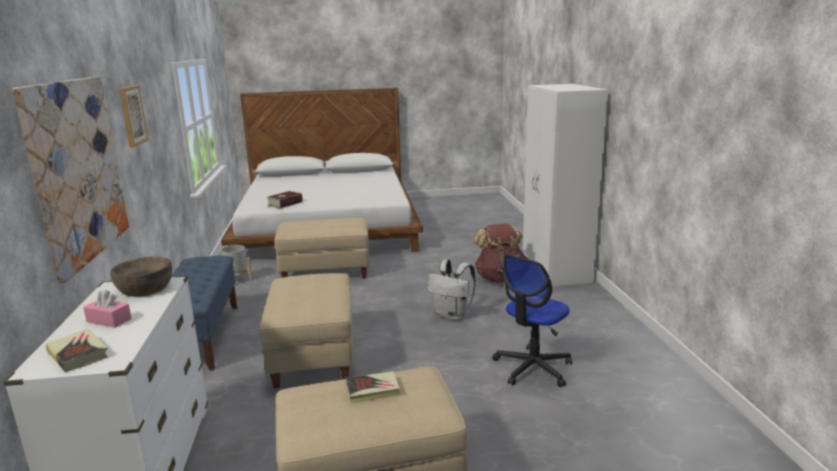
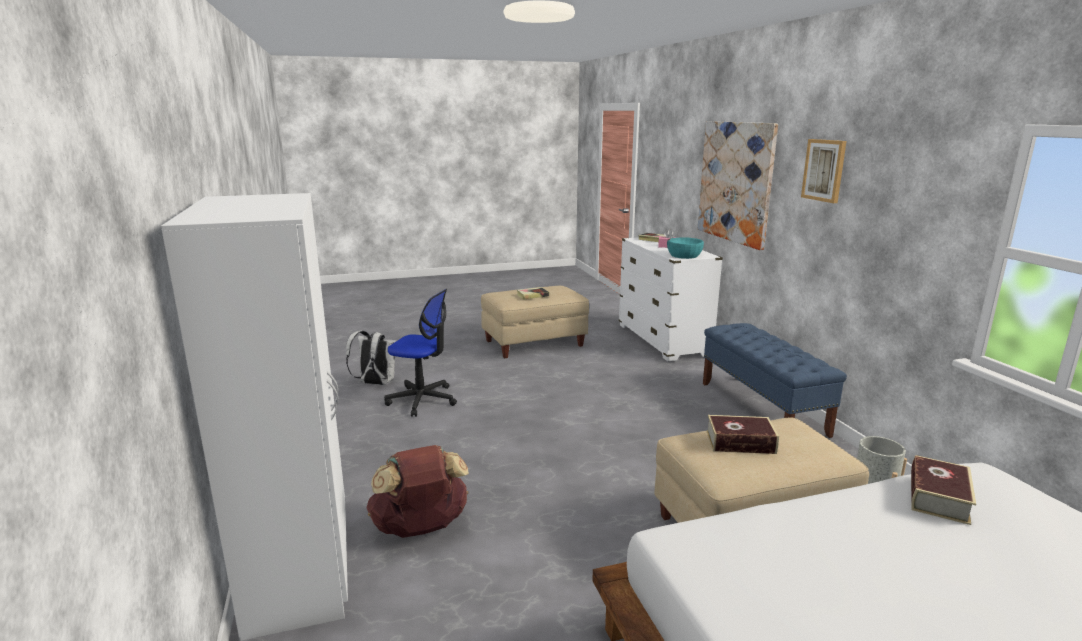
camera: 170 degrees right, 0 degrees up
brown bowl [110,257,172,297] -> turquoise bowl [667,237,704,259]
beige ottoman [260,273,353,388] -> none
white backpack [427,259,476,320] -> white backpack moved to [346,330,397,385]
office chair [492,254,572,387] -> office chair turned 75 degrees clockwise [384,289,457,417]
none -> book [707,415,779,454]

